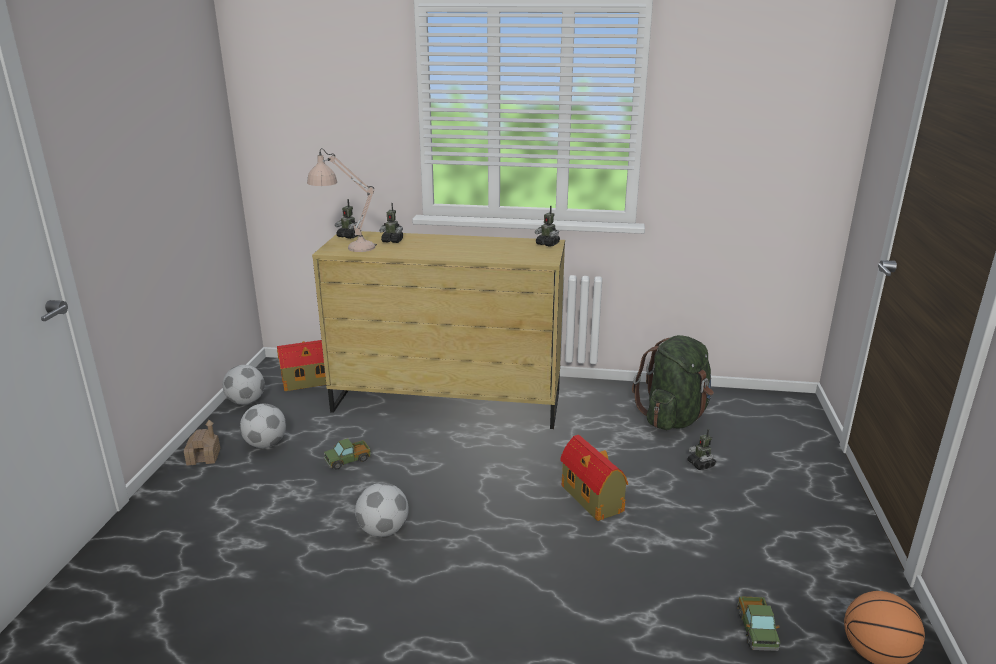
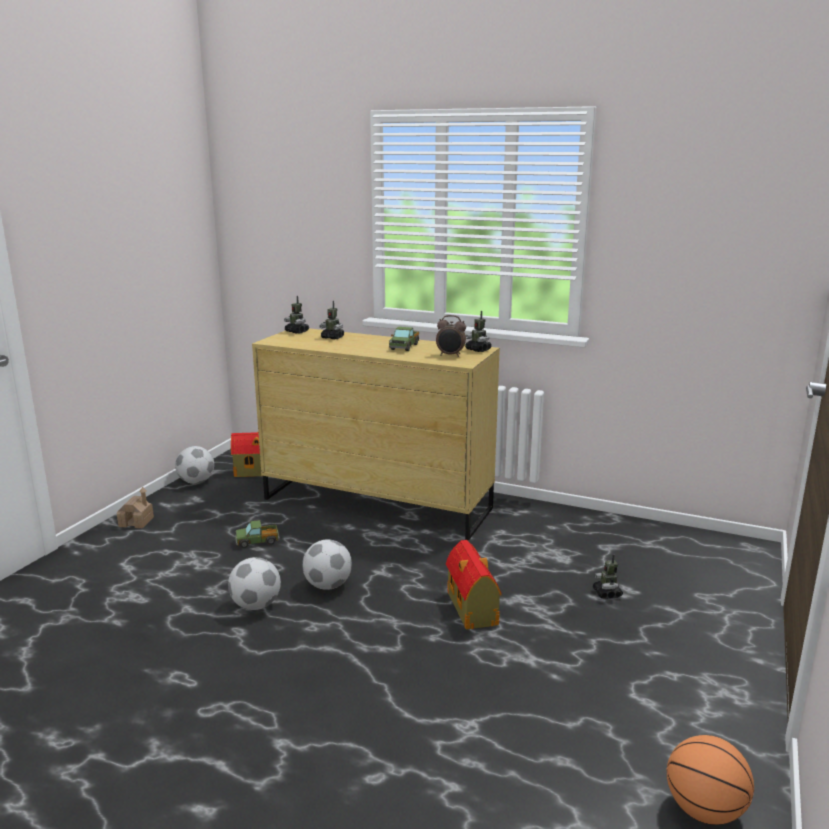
camera: 15 degrees right, 5 degrees down
football [240,404,286,448] -> football moved to [302,539,352,590]
beige table lamp [307,148,377,252] -> none
green backpack [632,335,714,430] -> none
toy truck [737,596,780,651] -> toy truck moved to [389,327,419,351]
none -> alarm clock [436,315,466,357]

